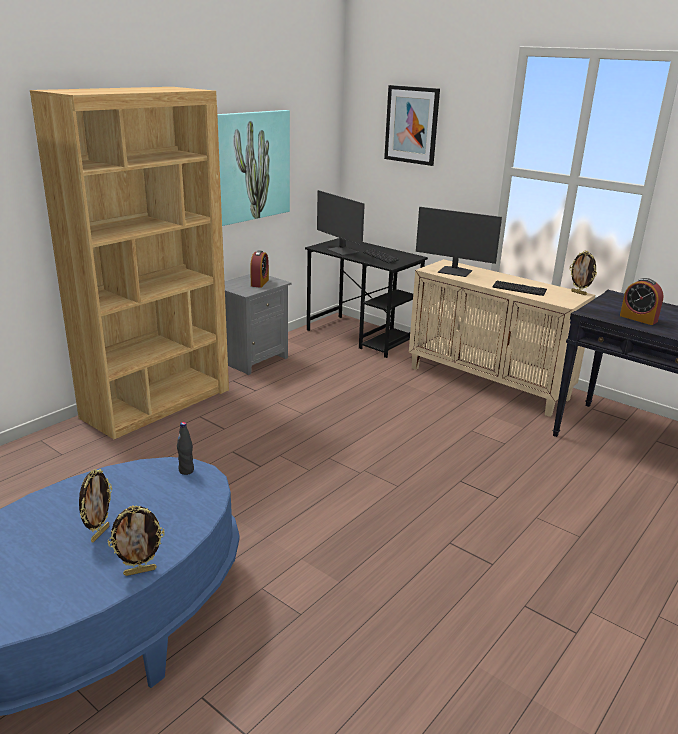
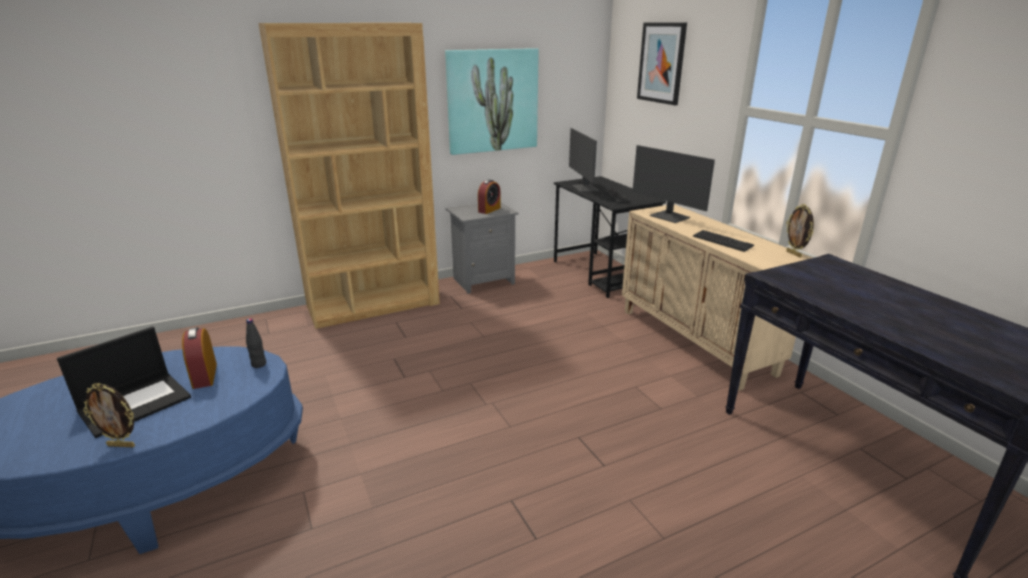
camera: 25 degrees right, 0 degrees up
picture frame [79,469,112,543] -> laptop [57,326,191,438]
alarm clock [620,278,664,325] -> alarm clock moved to [182,327,217,389]

